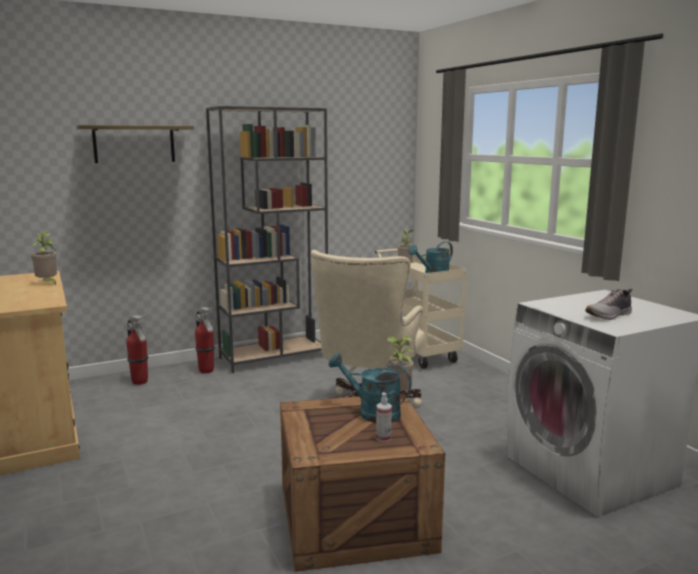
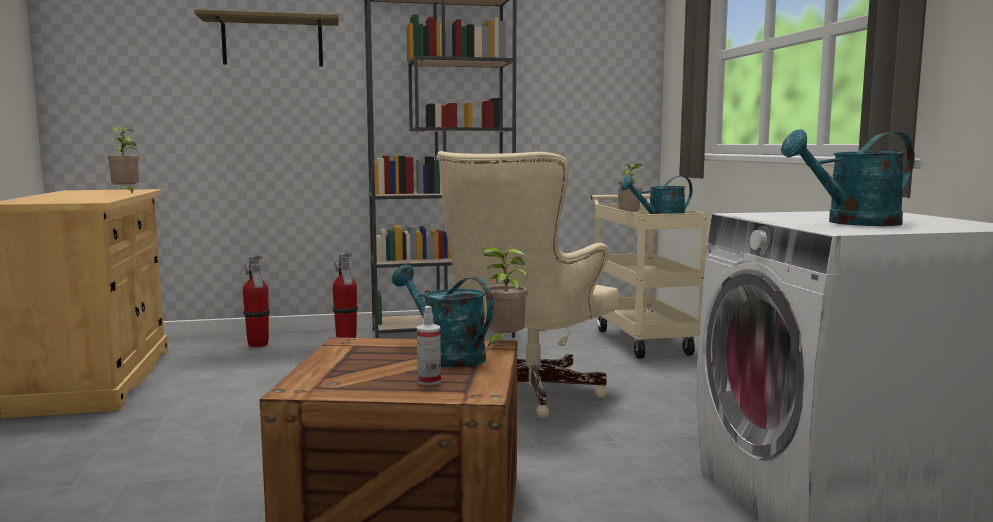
camera: 15 degrees right, 5 degrees down
shoe [585,289,632,320] -> turquoise watering can [781,129,915,226]

